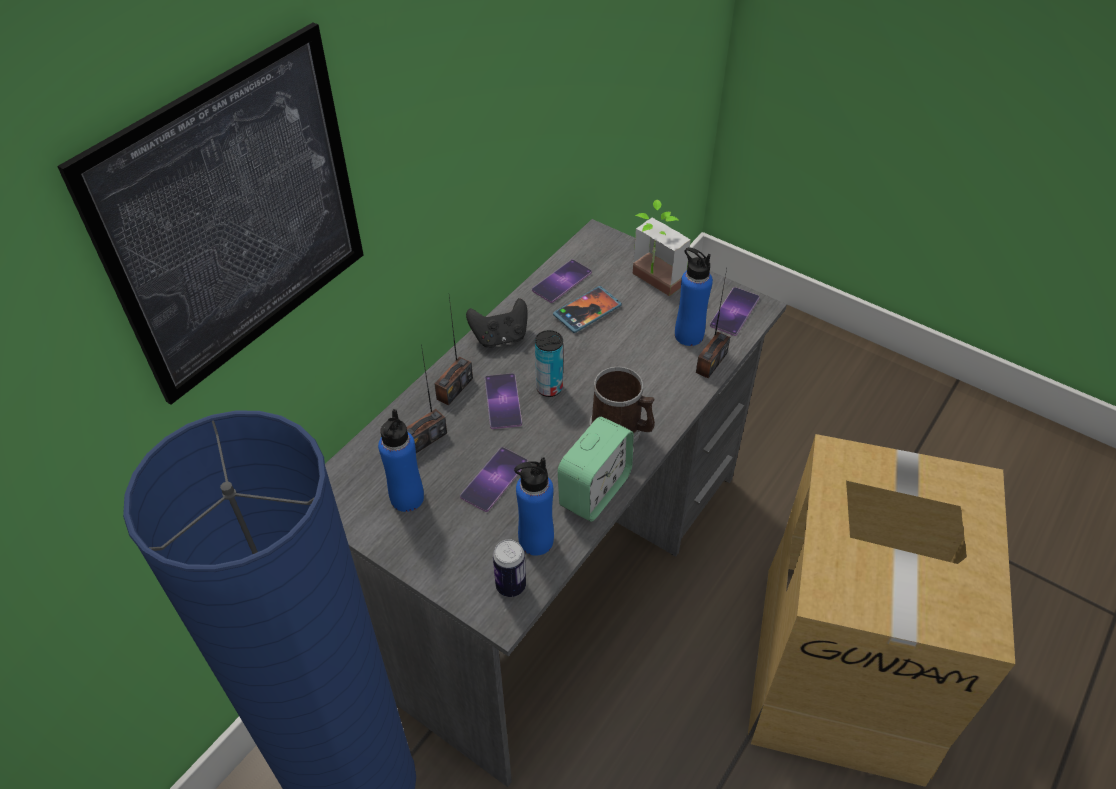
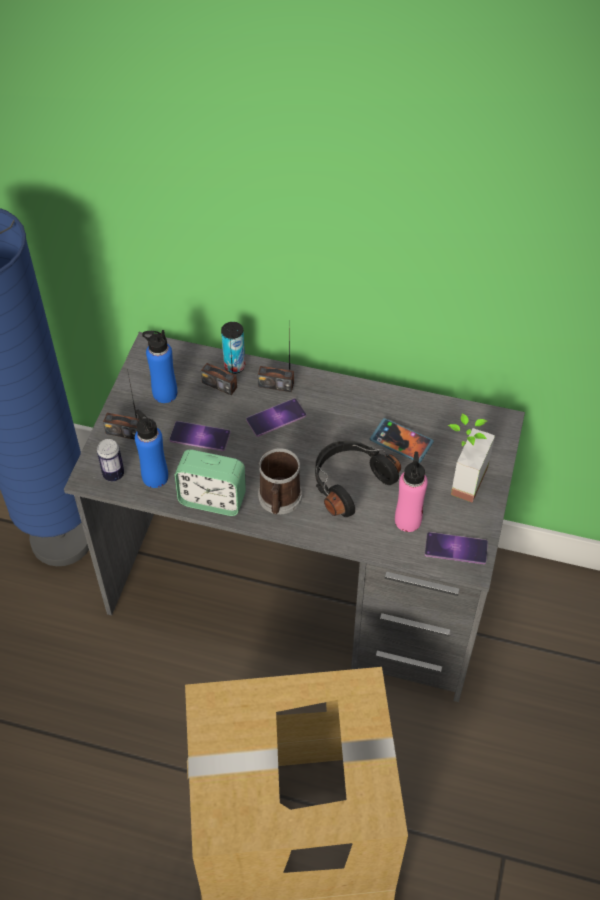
camera: 70 degrees right, 5 degrees up
picture [57,22,364,405] -> none
black game controller [466,298,528,347] -> none
phone [532,259,592,303] -> none
can [535,330,563,397] -> can moved to [221,322,245,374]
blue bottle [675,247,713,346] -> pink bottle [395,452,428,532]
radio [696,269,730,378] -> radio moved to [103,369,139,440]
none -> black headphones [315,440,401,517]

